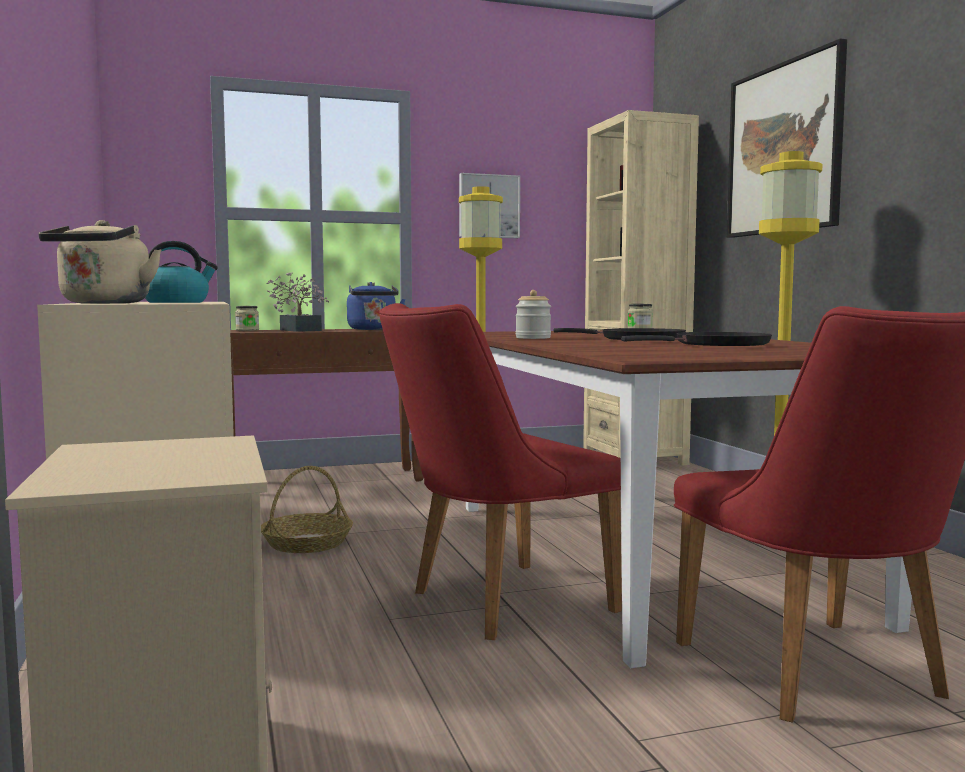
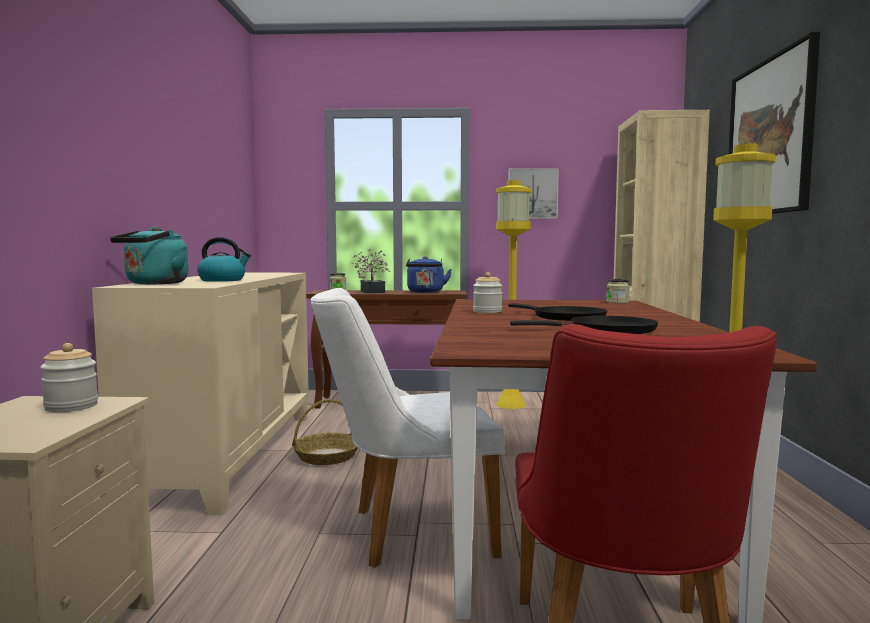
camera: 20 degrees right, 0 degrees up
beige kettle [38,220,161,303] -> turquoise kettle [110,227,188,284]
red chair [379,303,622,640] -> white chair [311,288,506,568]
none -> jar [40,343,98,412]

